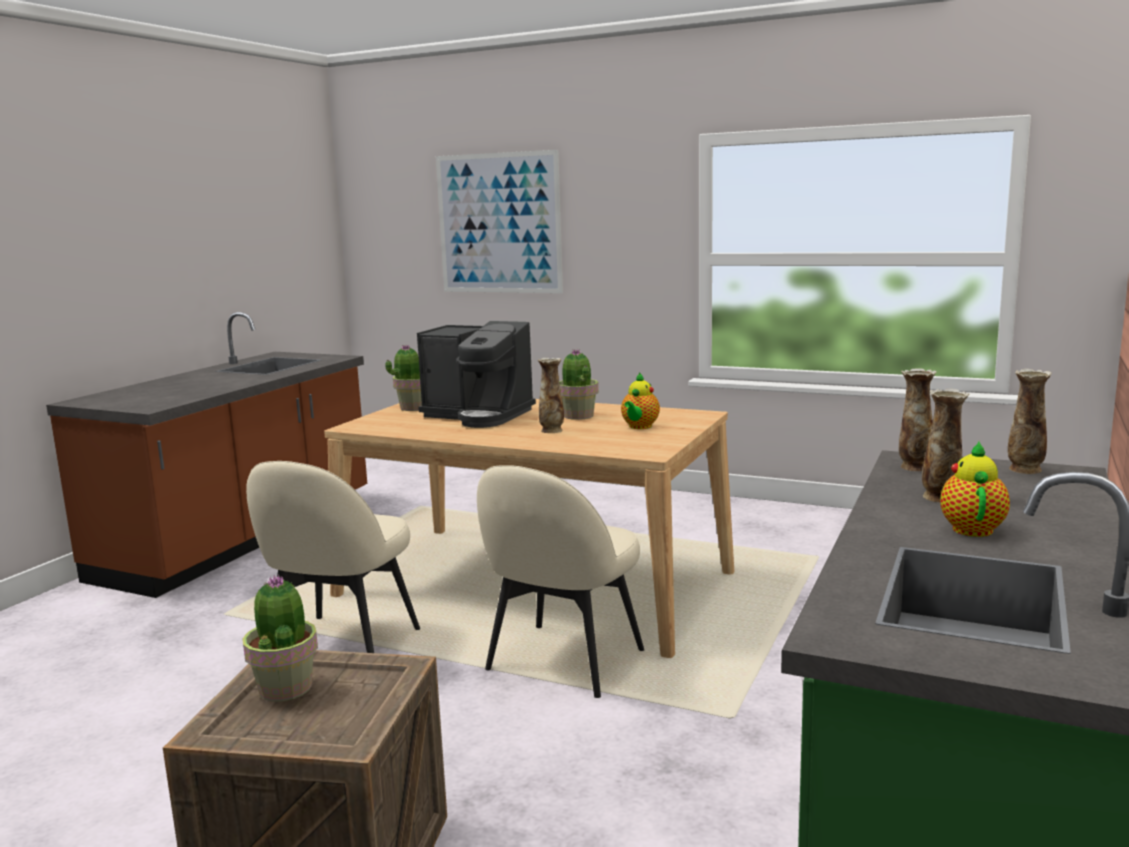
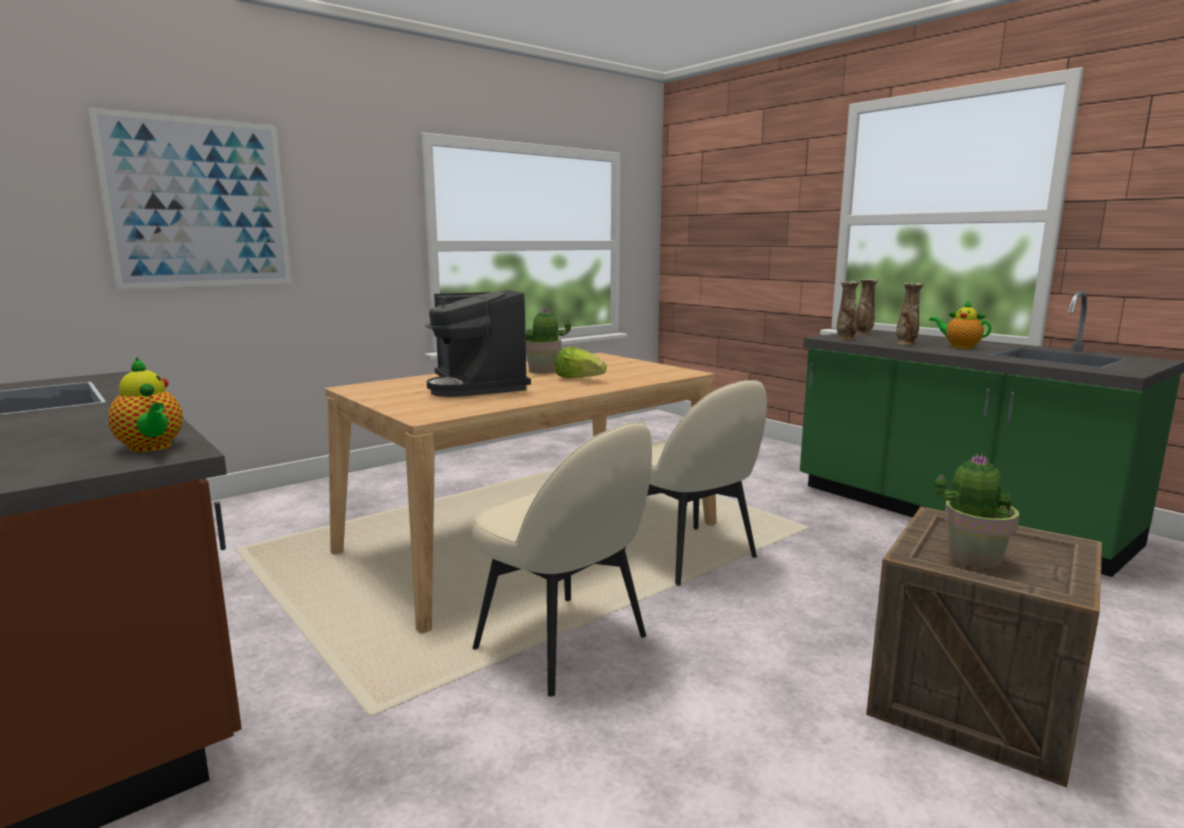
camera: 65 degrees left, 0 degrees up
potted plant [385,344,422,411] -> none
coffee machine [417,321,536,428] -> coffee machine turned 105 degrees clockwise [425,290,531,397]
vase [538,358,564,433] -> lettuce [555,347,607,378]
teapot [621,373,660,429] -> teapot moved to [108,358,183,452]

